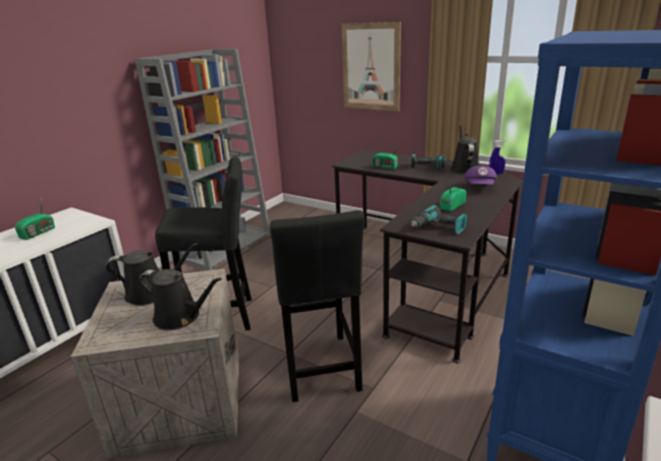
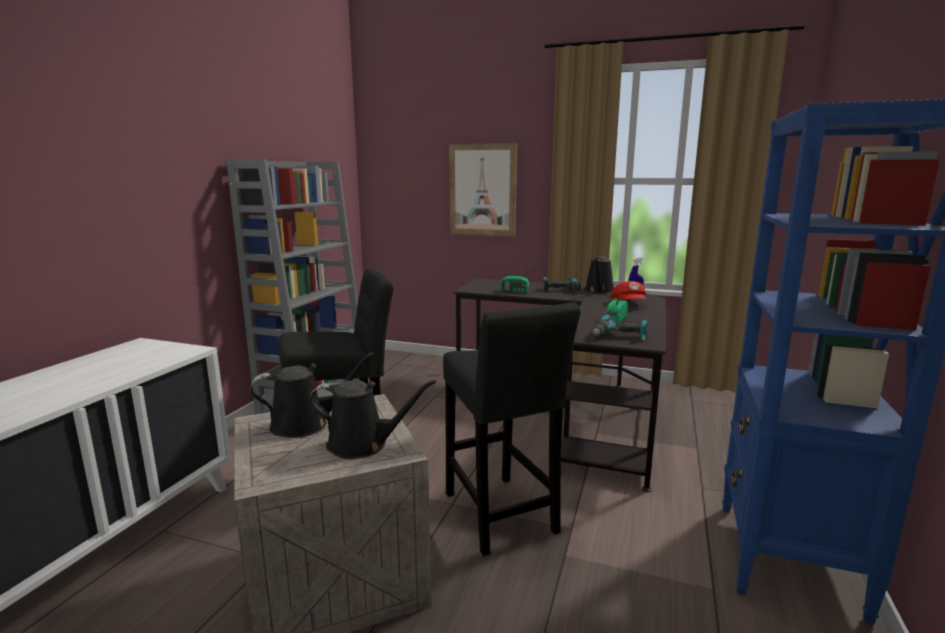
camera: 15 degrees left, 10 degrees down
radio [15,197,55,240] -> none
black watering can [451,125,479,174] -> black watering can turned 150 degrees counterclockwise [584,256,614,293]
purple cap [464,166,497,184] -> red cap [611,281,646,300]

